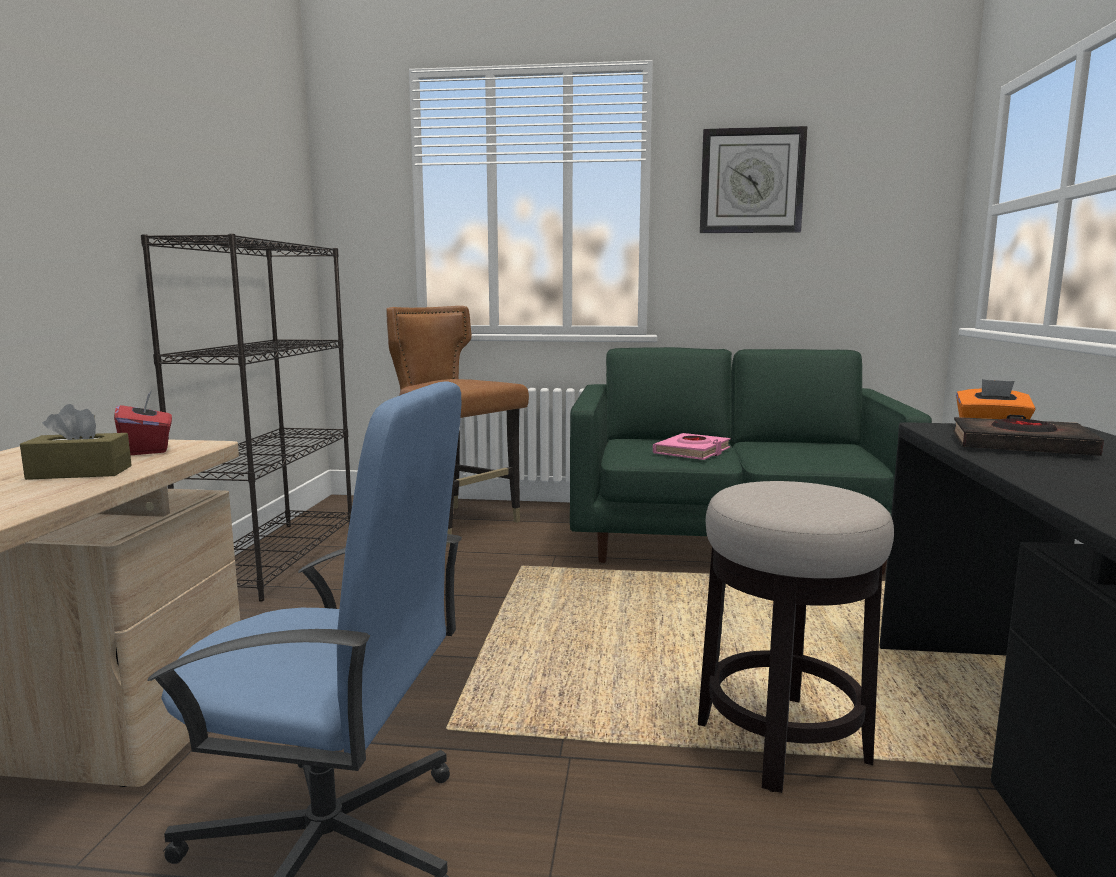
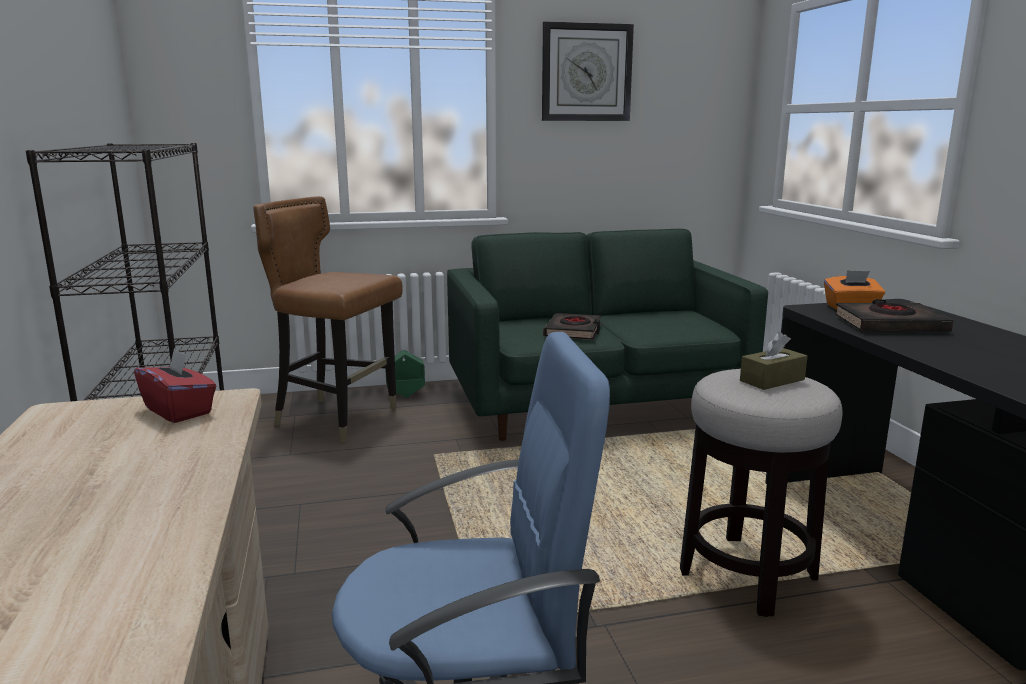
camera: 20 degrees left, 5 degrees up
brown tissue box [20,404,132,480] -> brown tissue box moved to [740,332,807,390]
pink book [653,433,730,460] -> black book [543,313,601,340]
none -> green planter [385,350,425,398]

